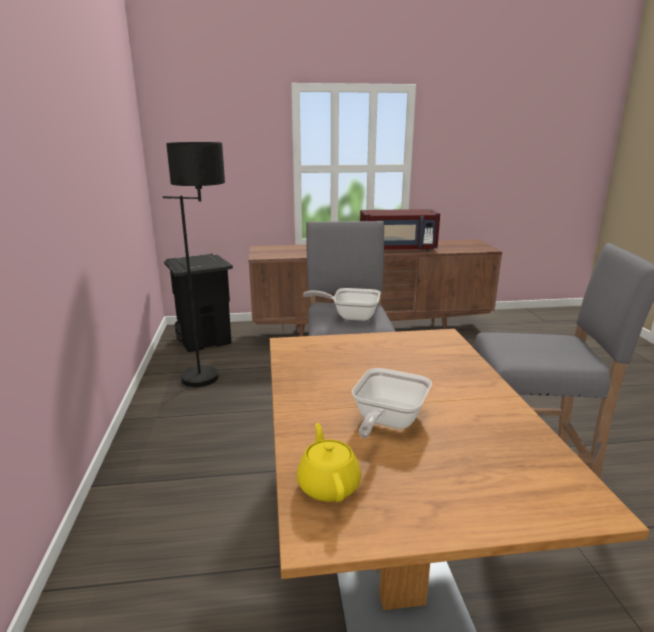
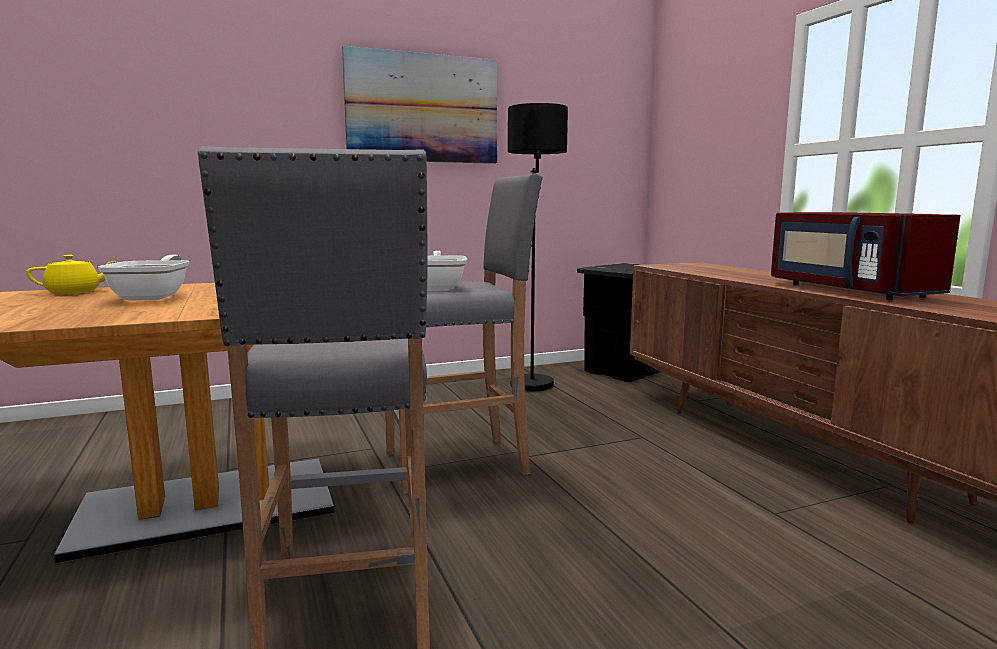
camera: 75 degrees right, 10 degrees down
frying pan [352,368,432,438] -> frying pan turned 75 degrees clockwise [98,255,189,300]
none -> picture [342,46,497,164]

